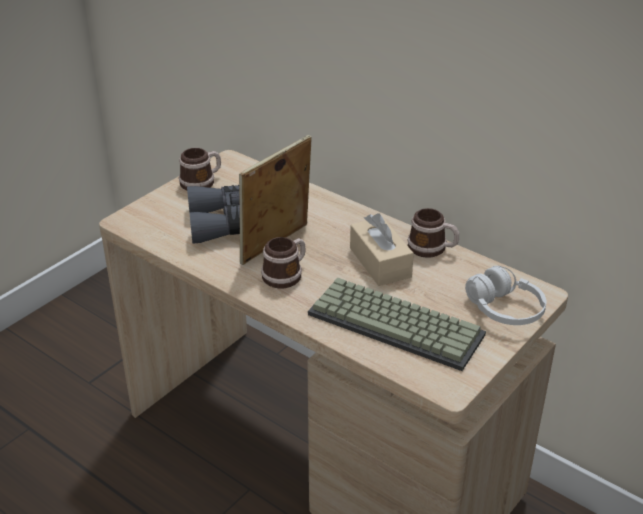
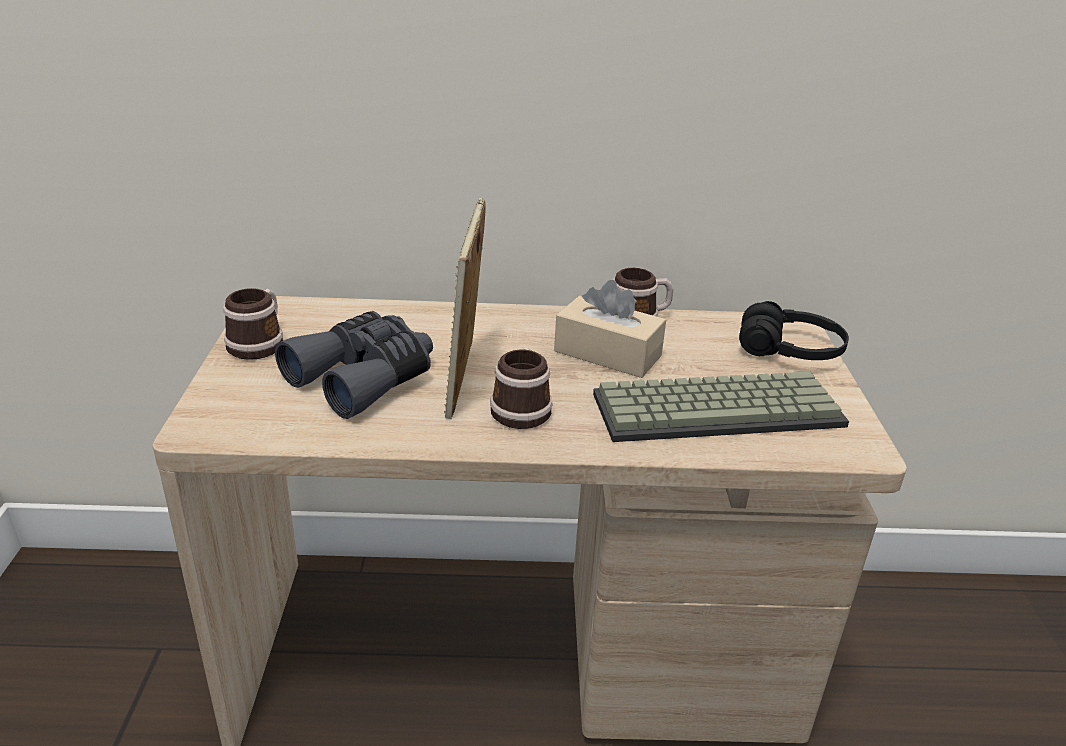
camera: 40 degrees left, 5 degrees down
white headphones [465,266,547,325] -> black headphones [739,301,849,360]

